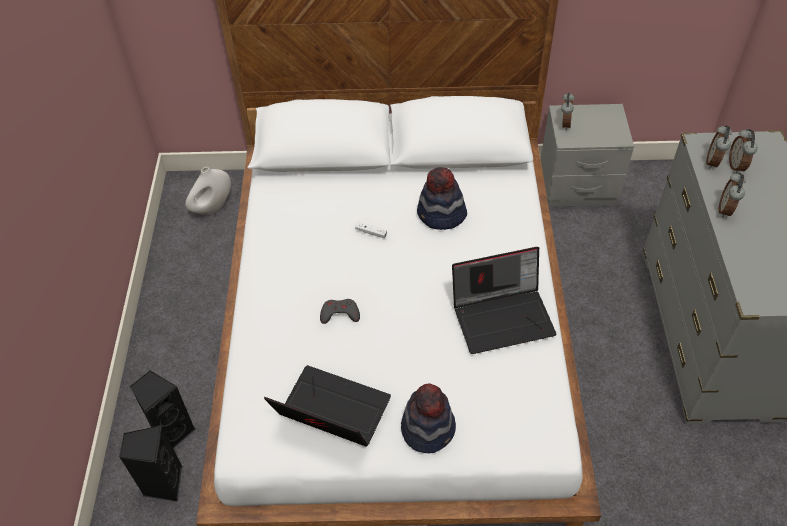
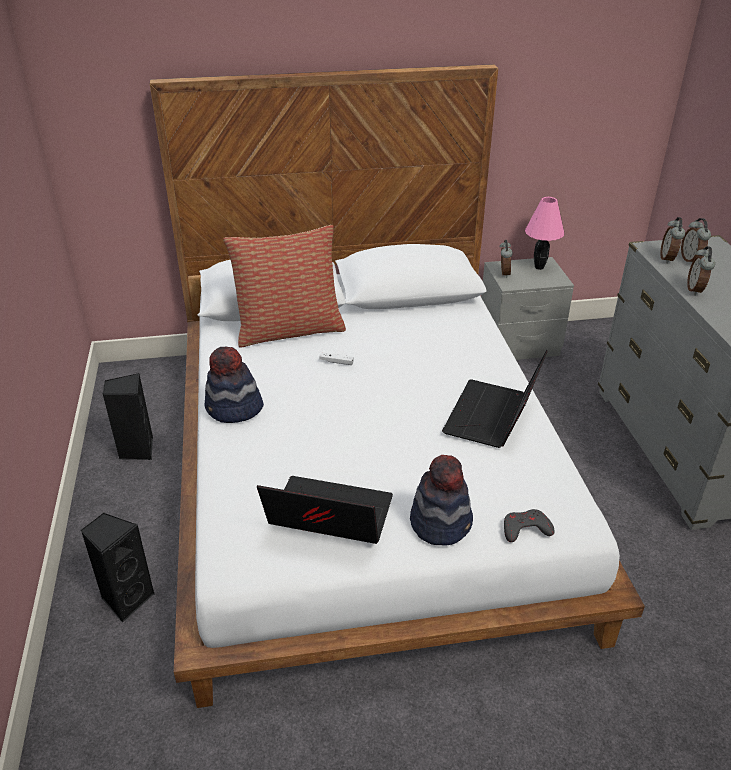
camera: 10 degrees left, 15 degrees down
black speaker [119,425,182,502] -> black speaker moved to [102,373,153,460]
white vase [185,167,231,215] -> none
grey game controller [320,299,360,324] -> grey game controller moved to [504,509,555,542]
hat [417,167,467,230] -> hat moved to [205,347,264,423]
laptop [452,247,556,354] -> laptop turned 135 degrees clockwise [442,350,548,448]
none -> pillow [223,225,346,348]
none -> pink table lamp [525,197,565,270]

